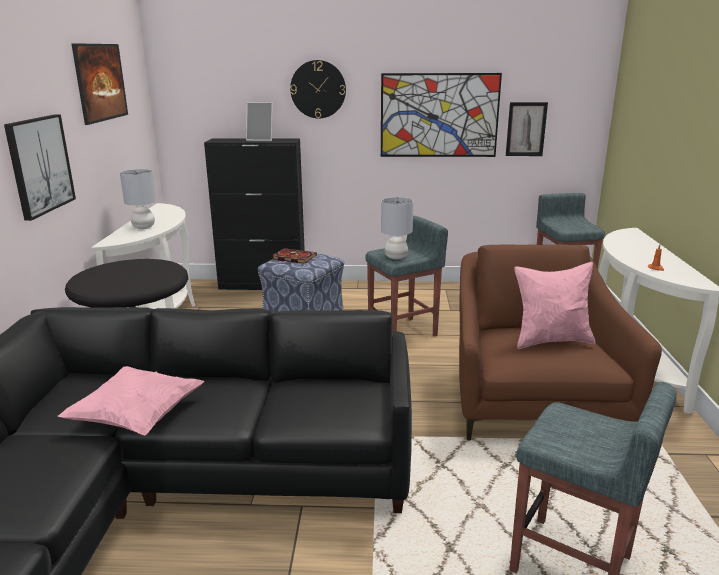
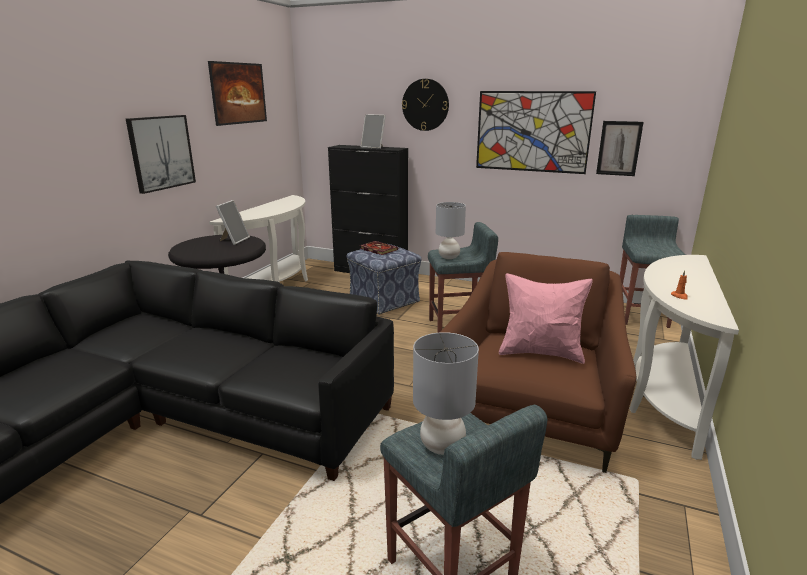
camera: 20 degrees right, 0 degrees up
pink pillow [58,366,204,436] -> none
grey table lamp [120,169,156,229] -> grey table lamp moved to [413,332,479,455]
none -> picture frame [216,200,250,245]

